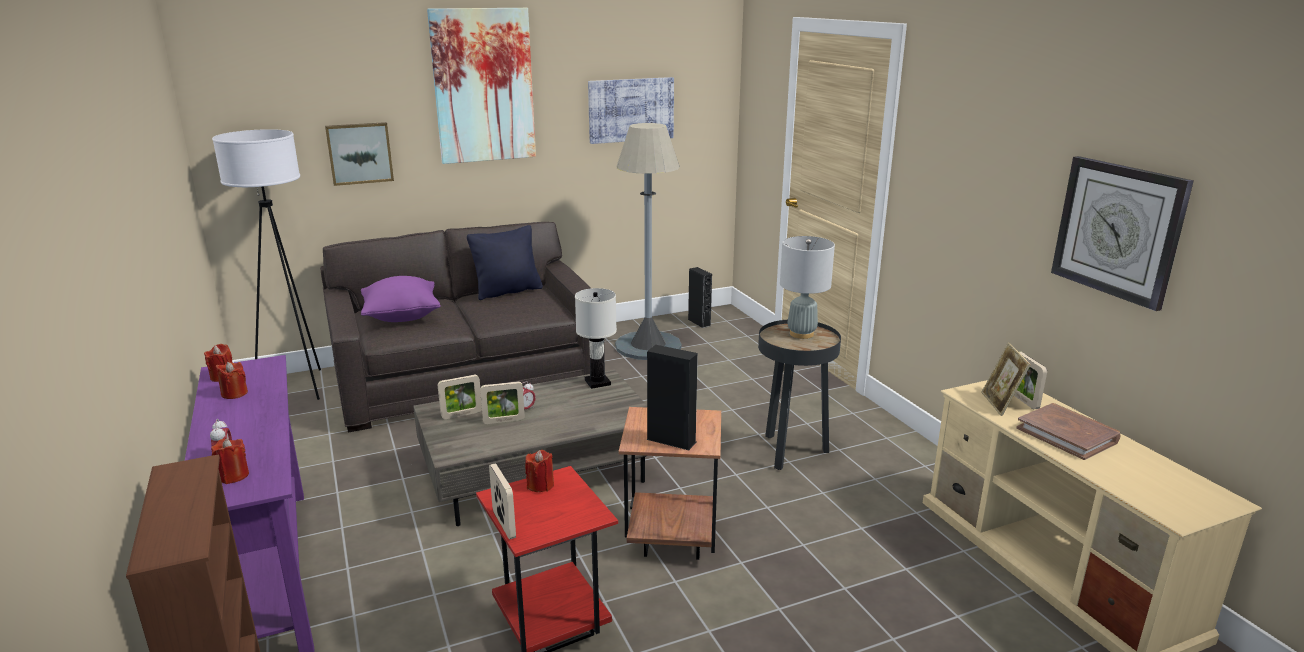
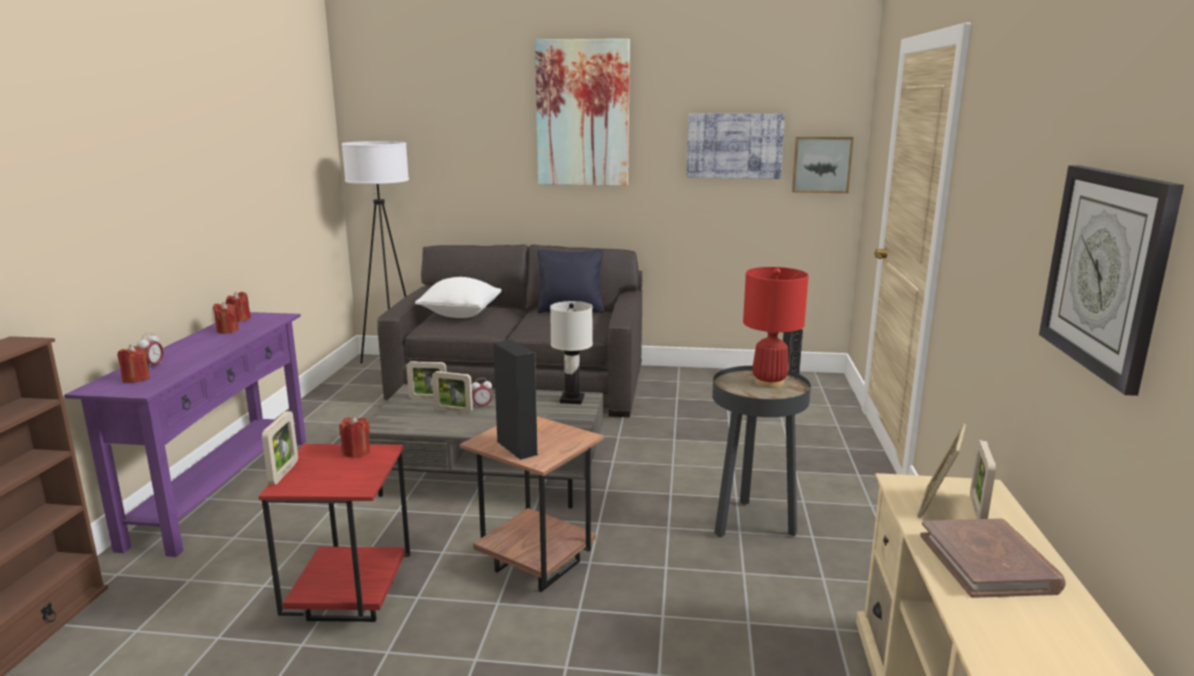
camera: 30 degrees right, 5 degrees down
picture [325,122,394,186] -> picture moved to [792,137,854,193]
purple pillow [361,276,441,322] -> white pillow [415,277,501,318]
grey floor lamp [615,123,682,360] -> none
grey table lamp [780,236,835,339] -> red table lamp [743,267,809,388]

